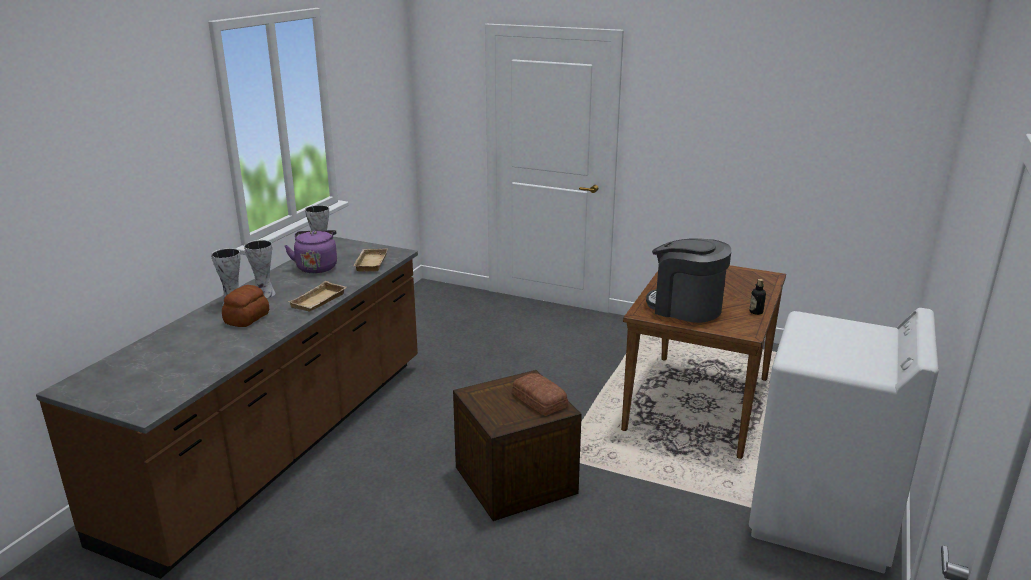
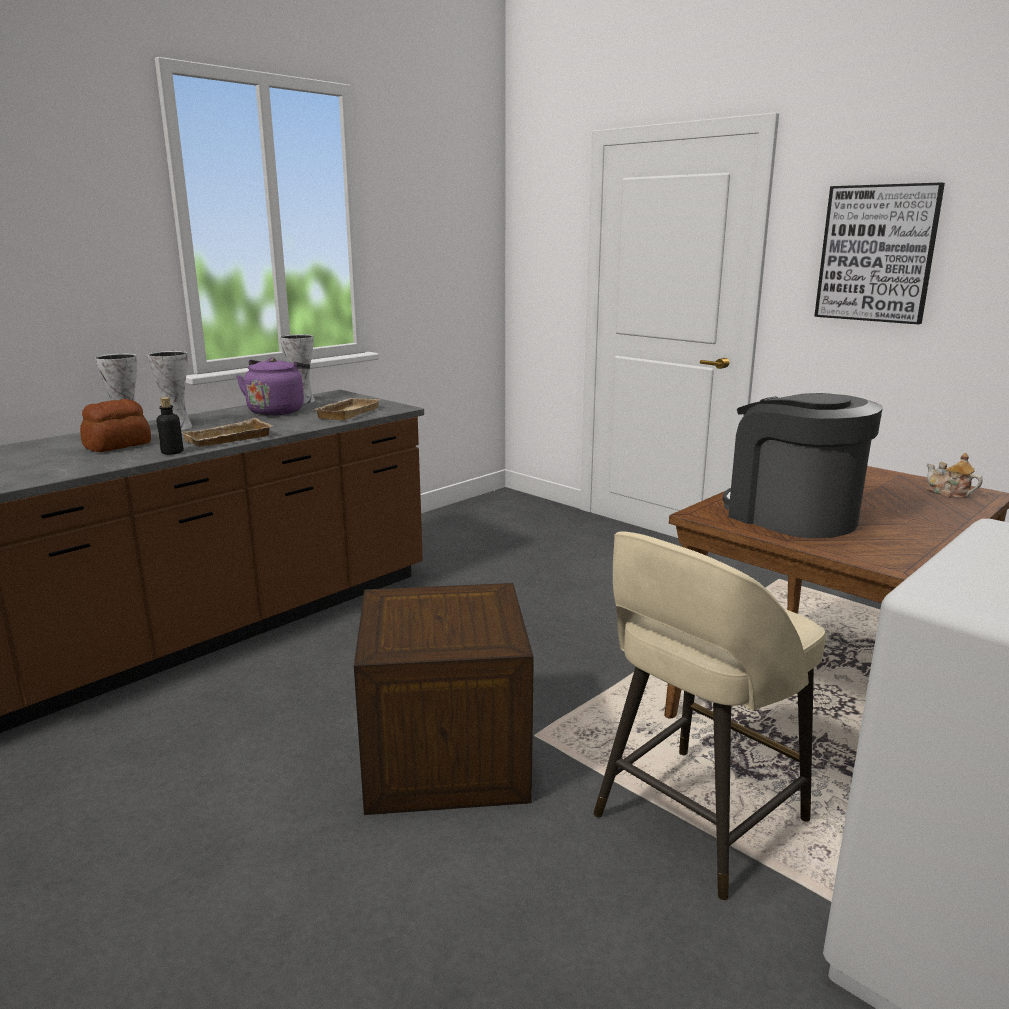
camera: 20 degrees right, 5 degrees down
bread [512,373,568,416] -> none
bottle [749,279,766,315] -> bottle moved to [156,397,183,455]
none -> beige stool [593,531,826,901]
none -> picture [814,182,945,324]
none -> teapot [927,453,983,499]

